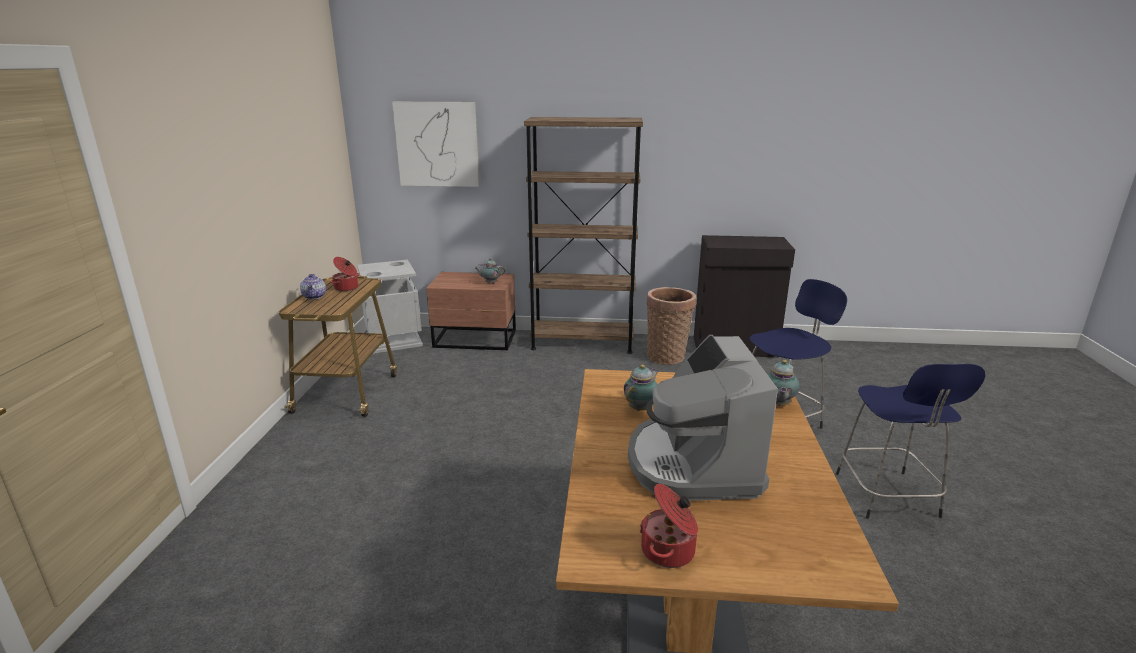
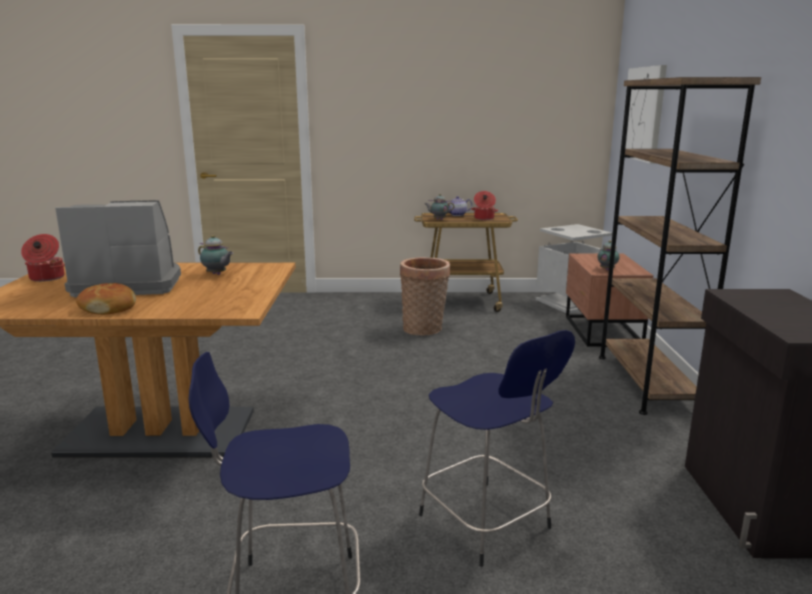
camera: 85 degrees right, 5 degrees down
basket [647,287,696,365] -> basket moved to [400,257,450,336]
teapot [767,360,800,406] -> teapot moved to [425,194,455,220]
none -> bread [76,283,136,315]

